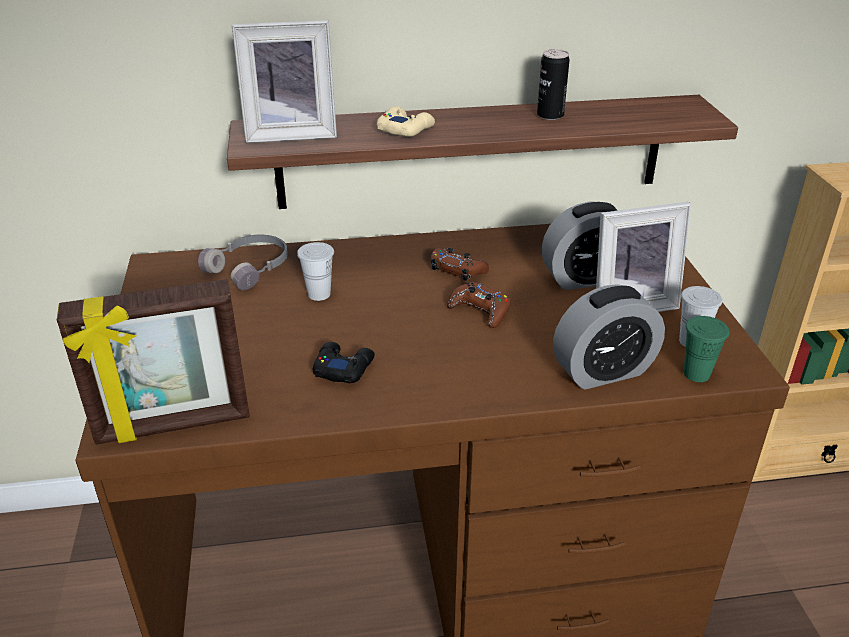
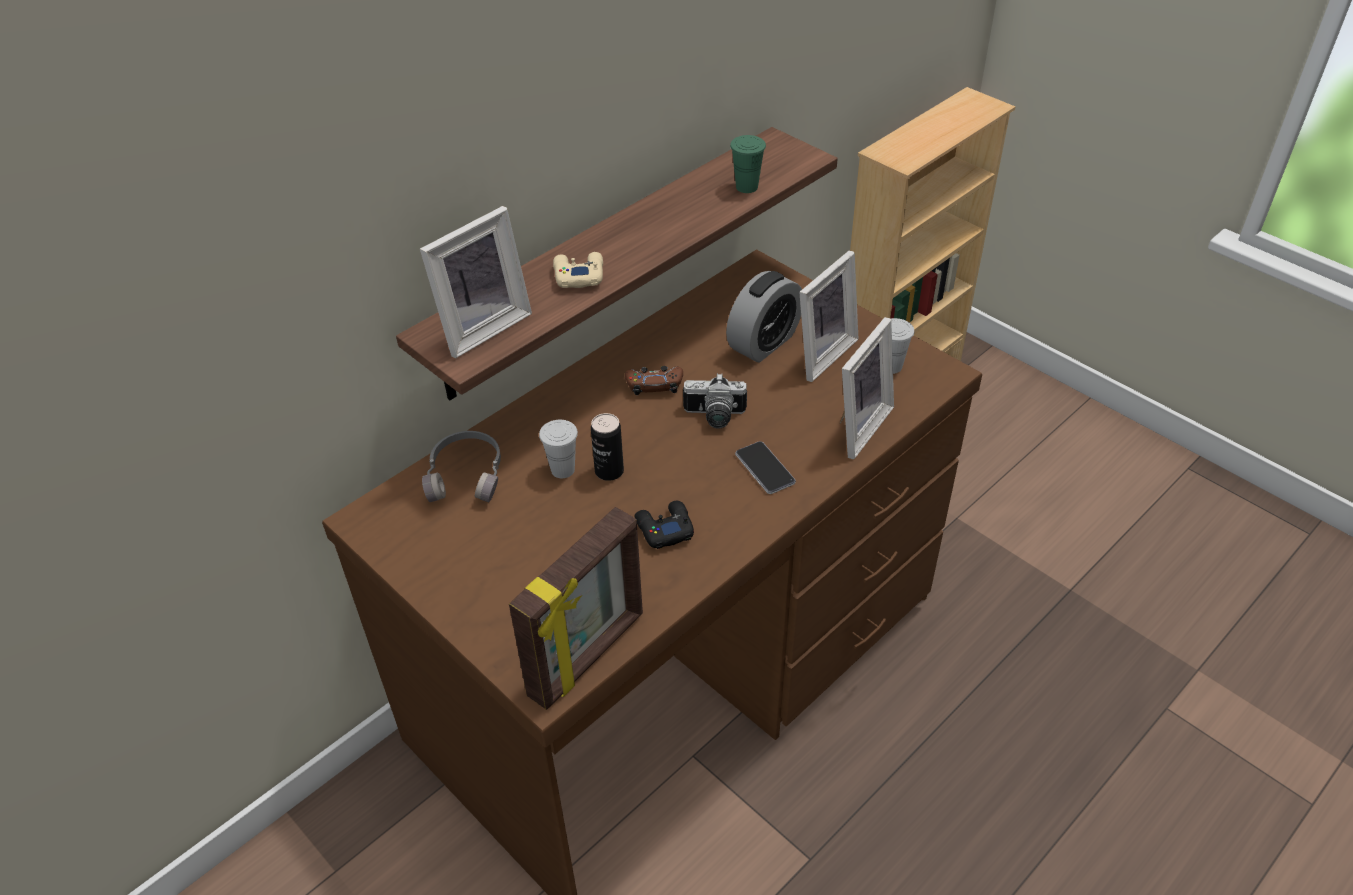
camera: 35 degrees left, 10 degrees up
brown game controller [447,282,510,328] -> camera [683,373,747,429]
can [537,49,570,120] -> can moved to [591,413,624,481]
alarm clock [553,284,665,389] -> picture frame [840,317,894,459]
green cup [684,316,730,382] -> green cup moved to [730,135,766,193]
none -> phone [735,441,796,494]

